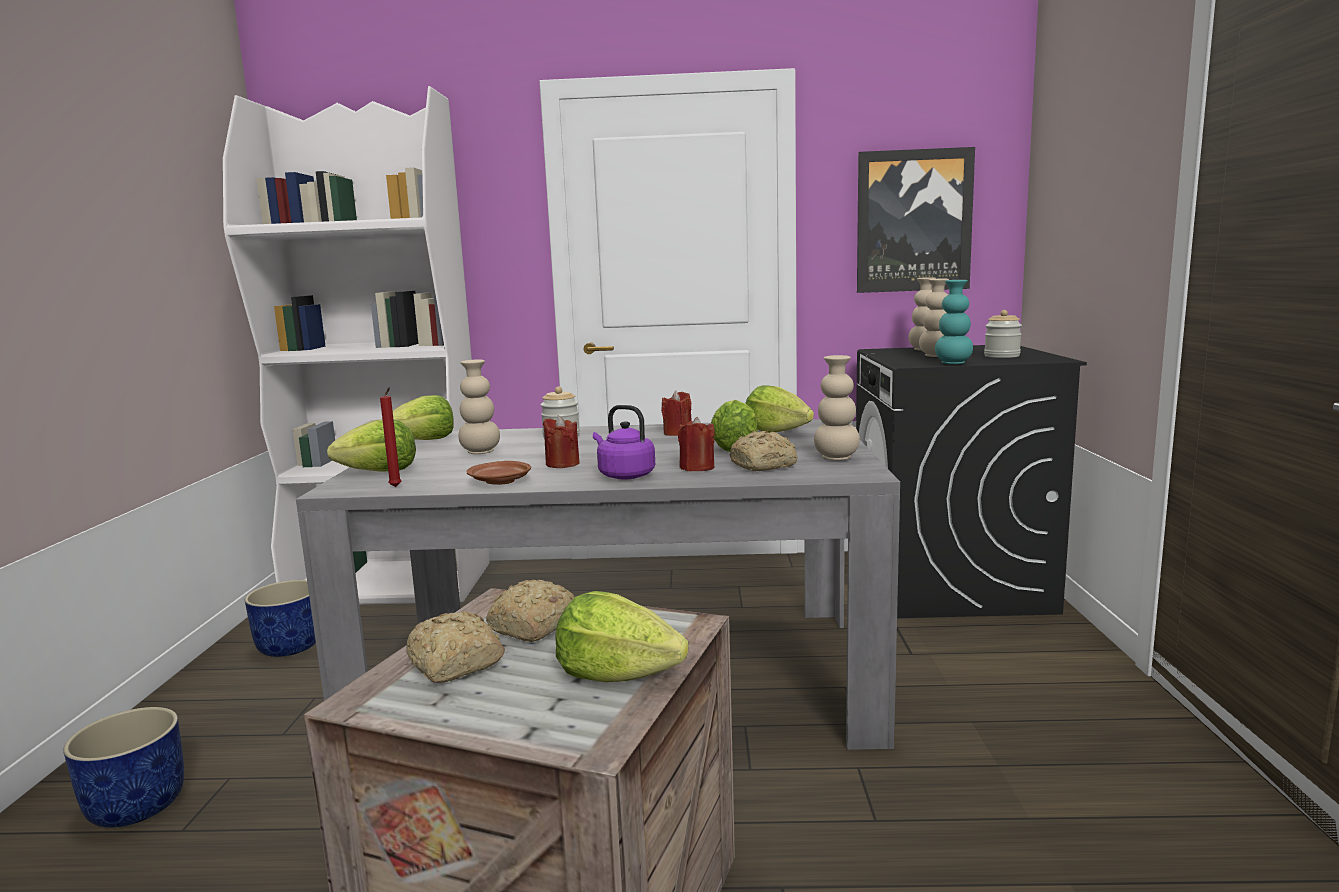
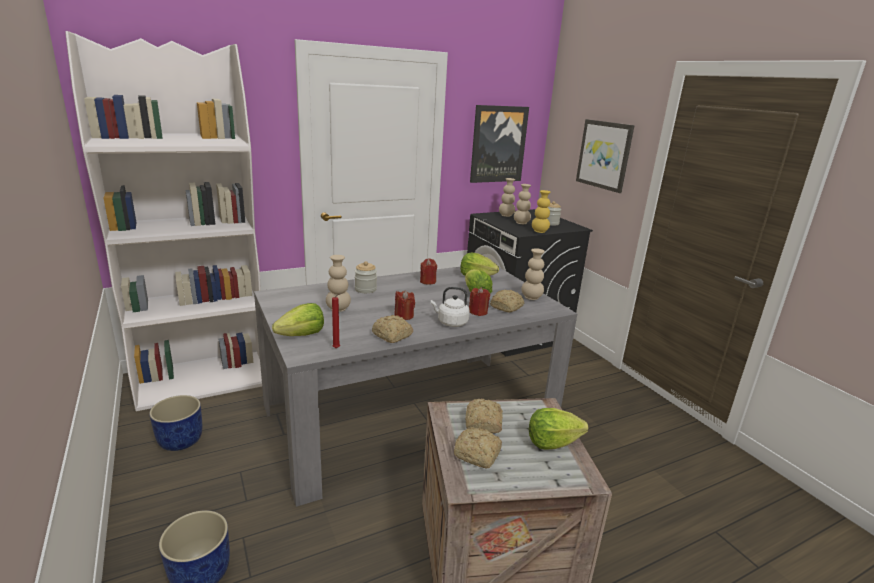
camera: 30 degrees left, 10 degrees up
lettuce [393,395,454,440] -> none
brown plate [466,461,531,485] -> bread [372,315,413,343]
purple kettle [593,405,655,480] -> white kettle [431,287,470,327]
turquoise vase [935,280,973,364] -> yellow vase [532,190,551,233]
none -> picture [576,119,635,193]

